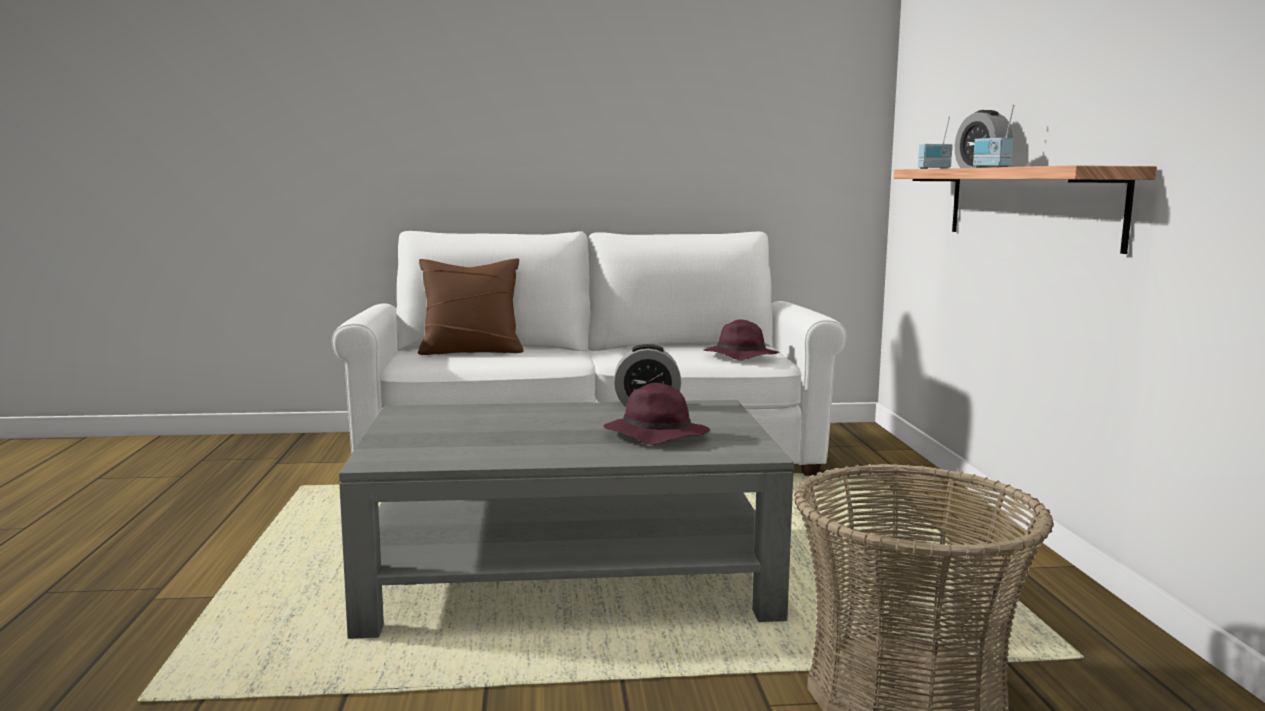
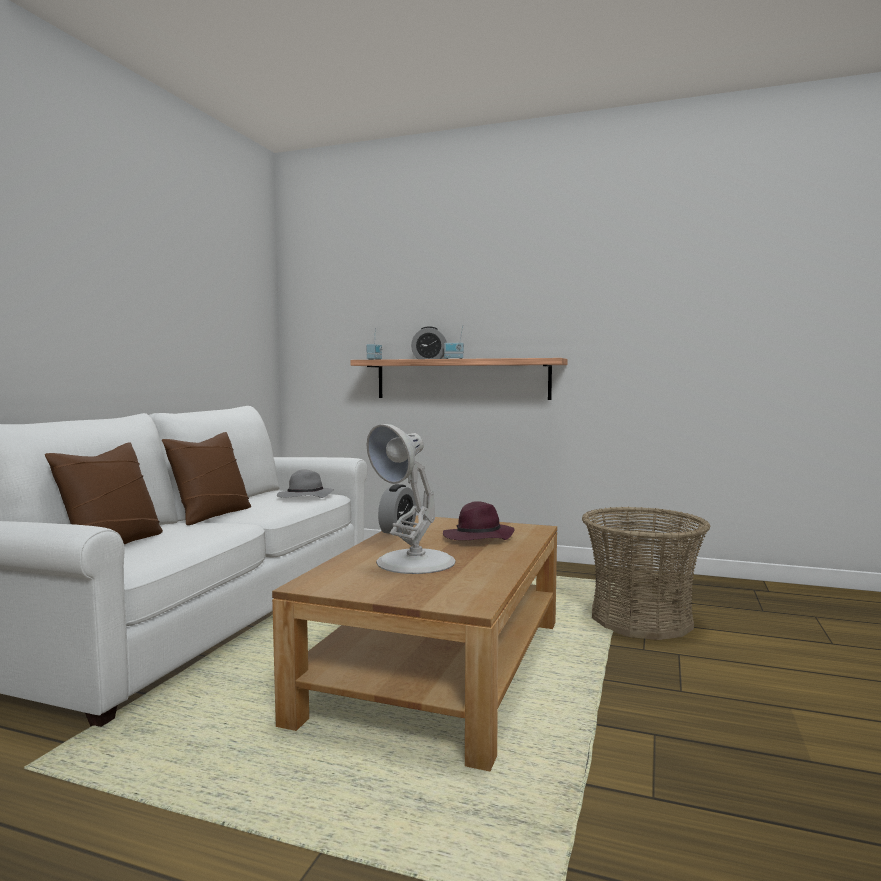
camera: 65 degrees left, 5 degrees down
grey coffee table [339,400,794,639] -> brown coffee table [272,515,557,771]
purple hat [704,320,779,360] -> grey hat [277,469,333,498]
none -> brown pillow [162,432,251,525]
none -> white table lamp [367,424,456,574]

